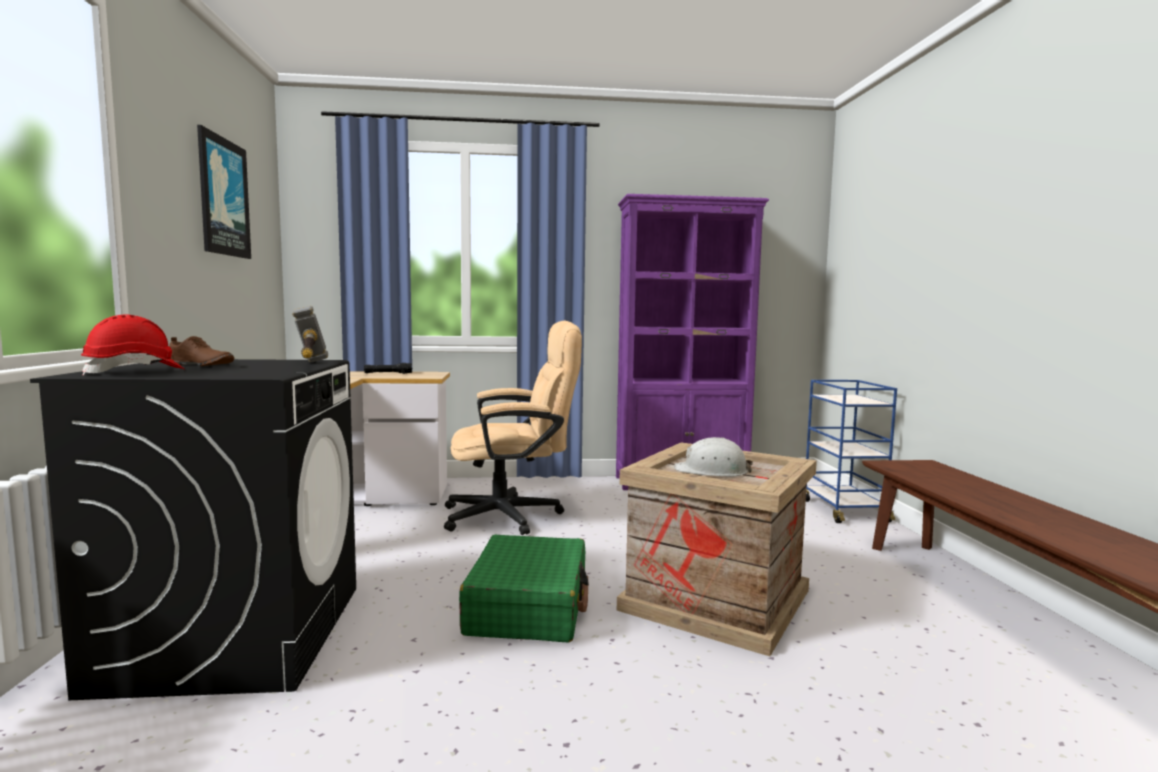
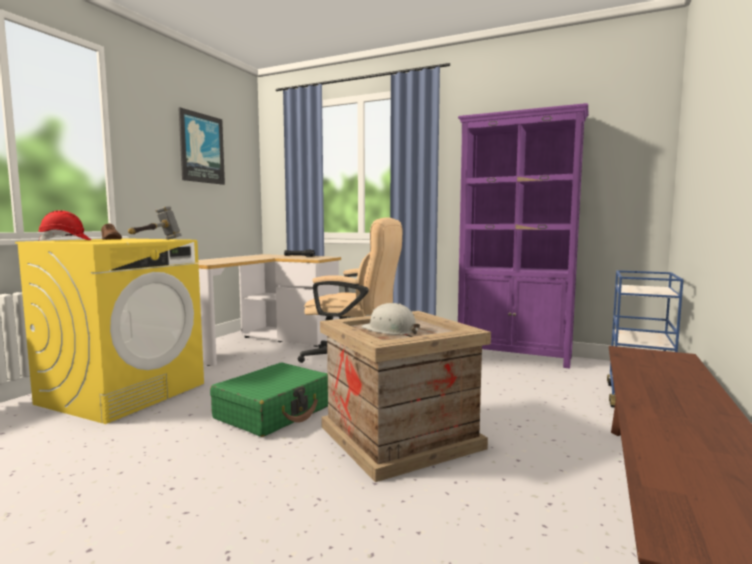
camera: 30 degrees right, 0 degrees up
black washing machine [30,359,356,701] -> yellow washing machine [15,238,204,424]

